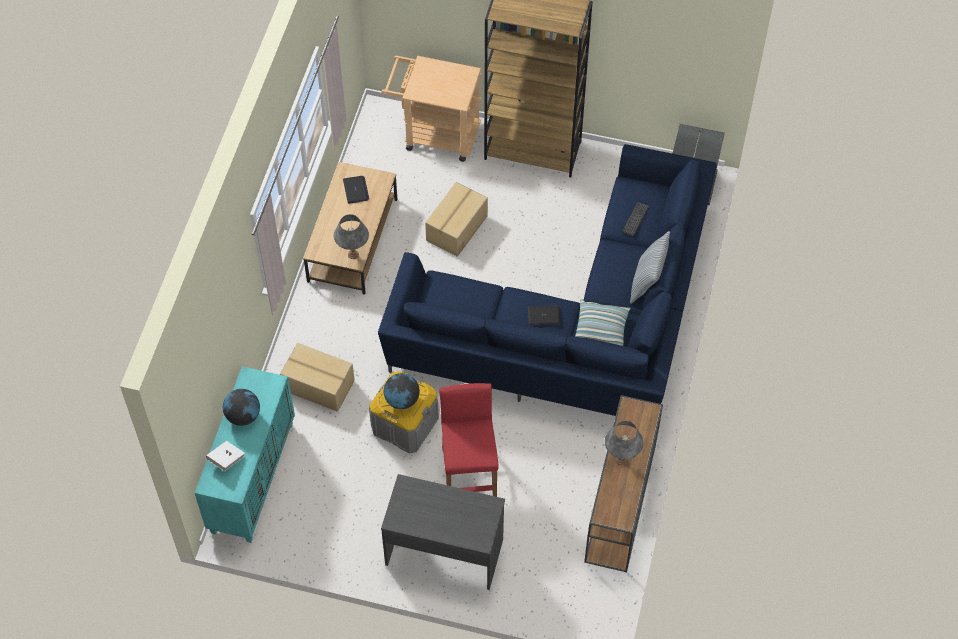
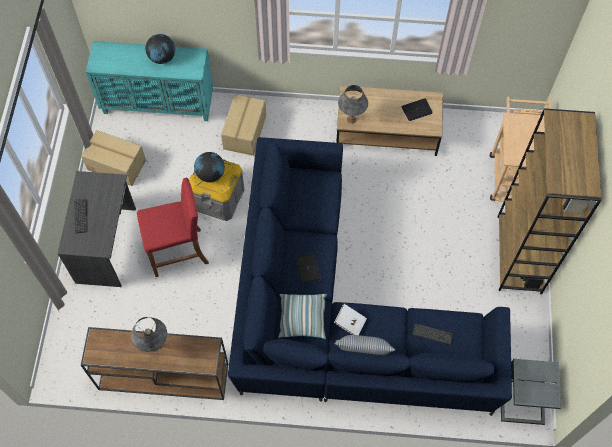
camera: 80 degrees right, 5 degrees up
white book [205,441,245,471] -> white book moved to [334,304,367,335]
cardboard box [425,182,488,257] -> cardboard box moved to [81,130,146,186]
none -> keyboard [74,199,88,233]

